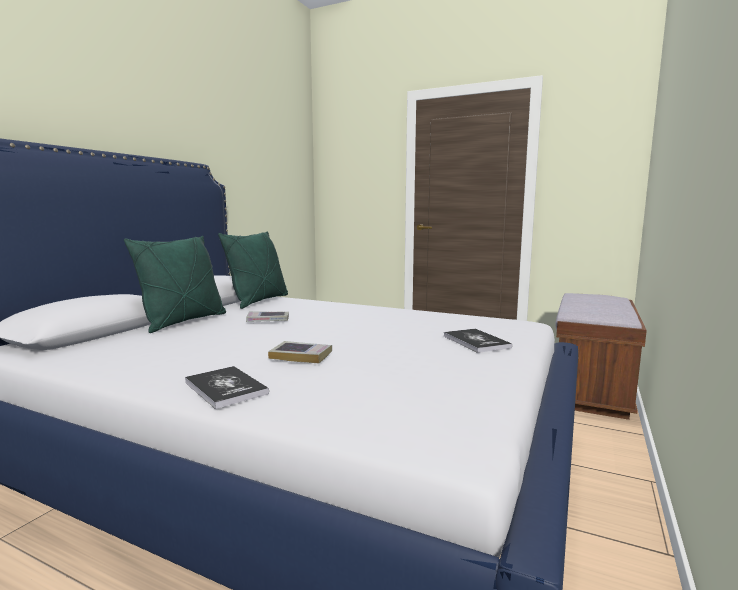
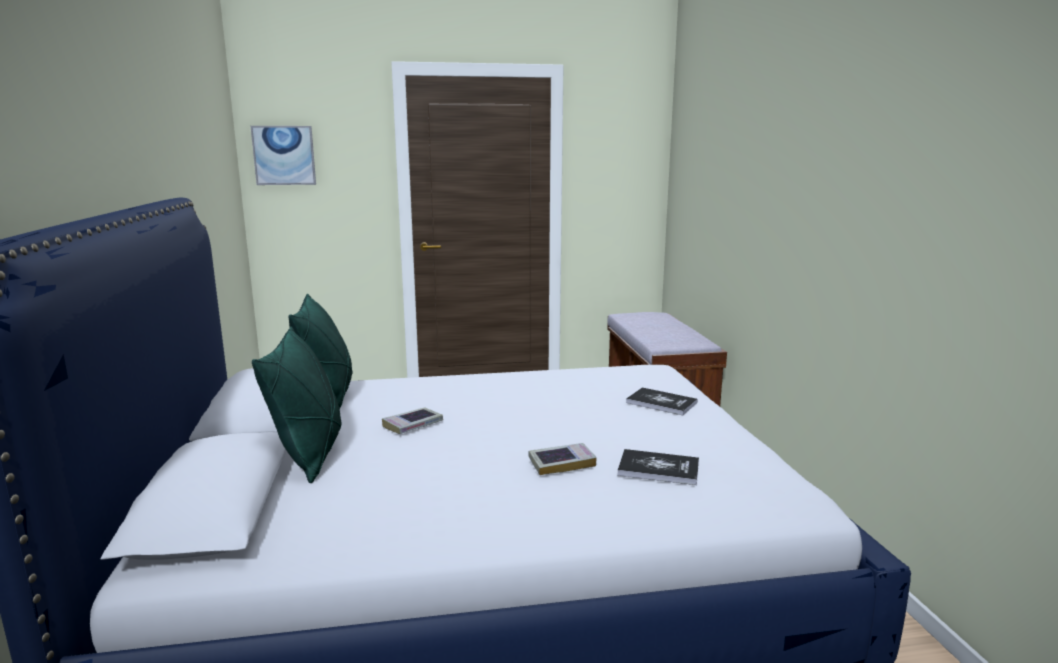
camera: 35 degrees left, 5 degrees up
book [185,366,269,409] -> book moved to [617,449,699,485]
none -> picture [251,126,316,185]

